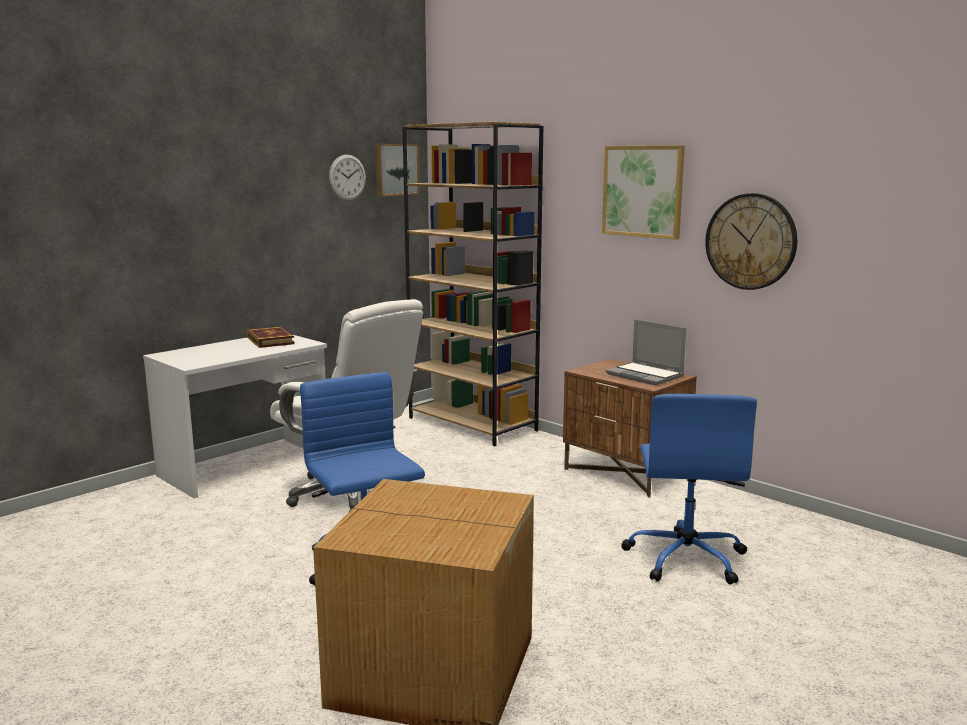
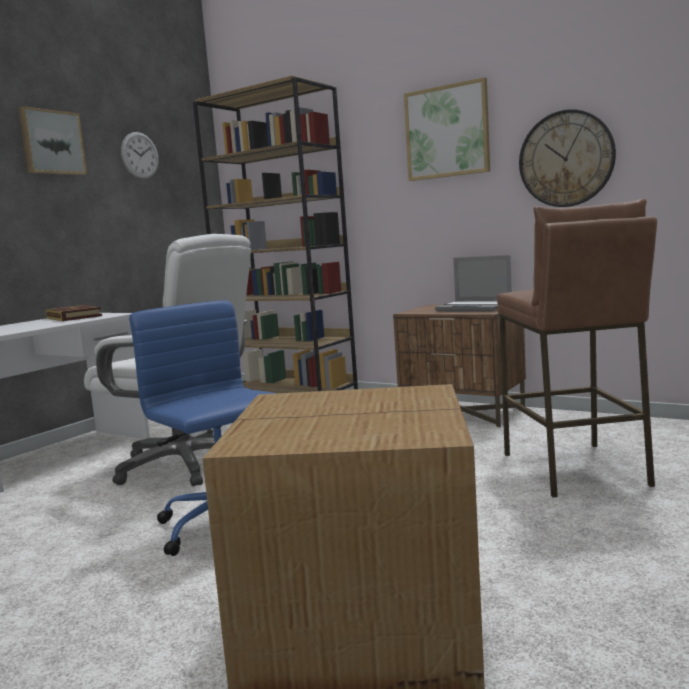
camera: 10 degrees left, 5 degrees down
picture [375,144,419,196] -> picture moved to [19,106,87,175]
blue office chair [621,394,757,584] -> brown stool [497,199,657,498]

